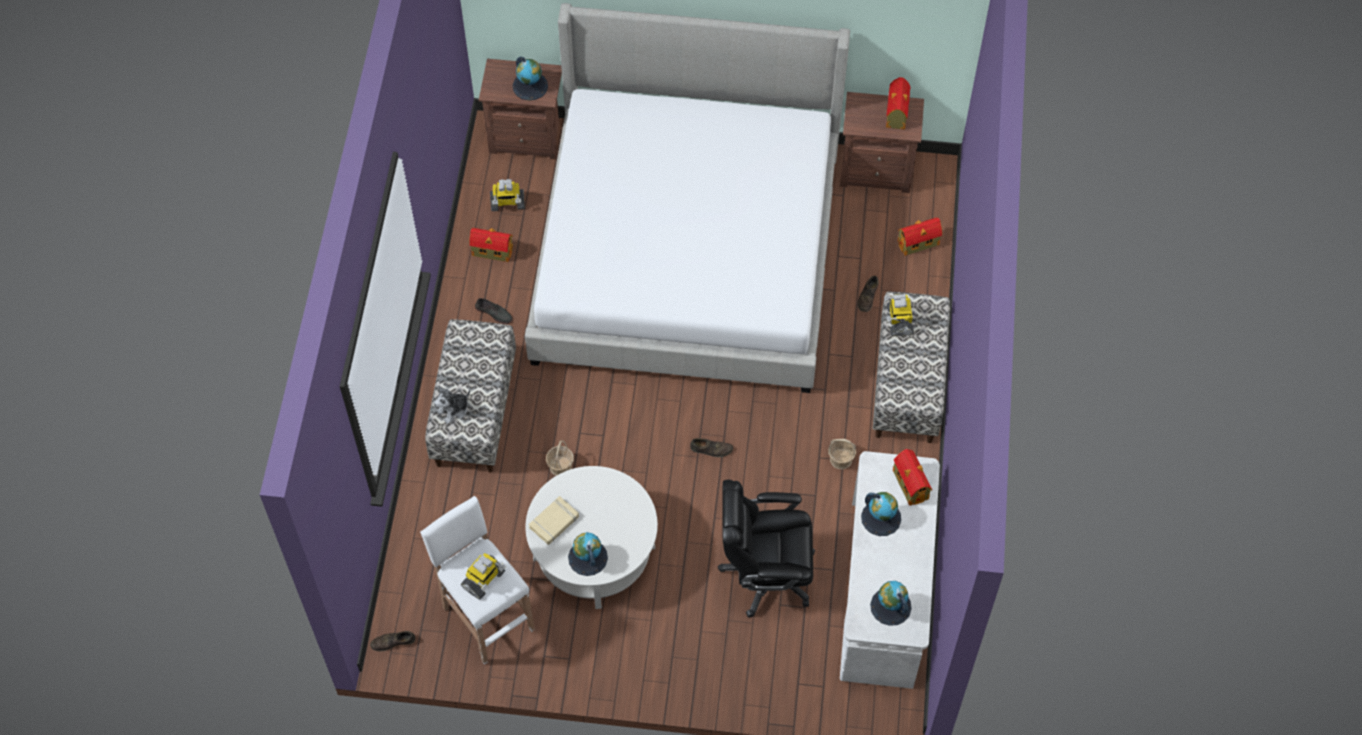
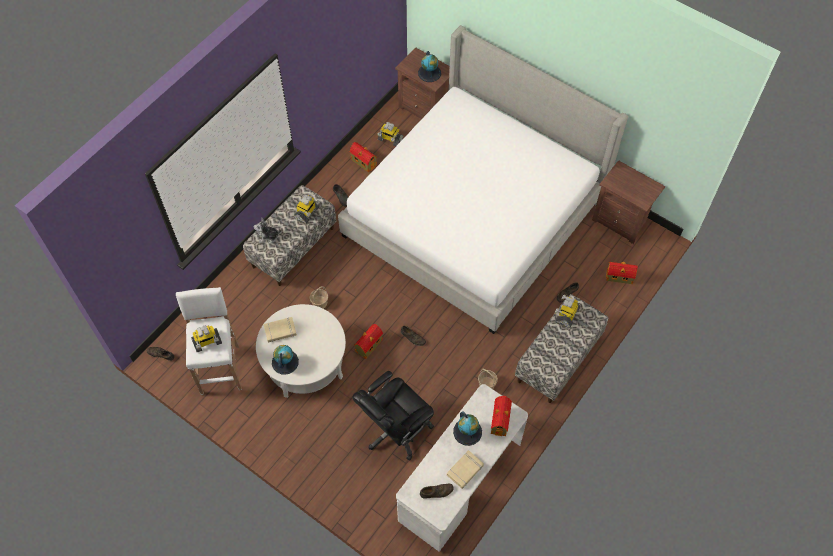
camera: 30 degrees right, 0 degrees up
black office chair [718,479,815,618] -> black office chair turned 75 degrees counterclockwise [352,371,434,460]
globe [870,581,912,626] -> brown shoe [420,484,454,499]
toy house [886,77,911,129] -> toy house moved to [354,324,383,359]
none -> toy robot [294,194,320,224]
none -> beige book [447,450,484,489]

